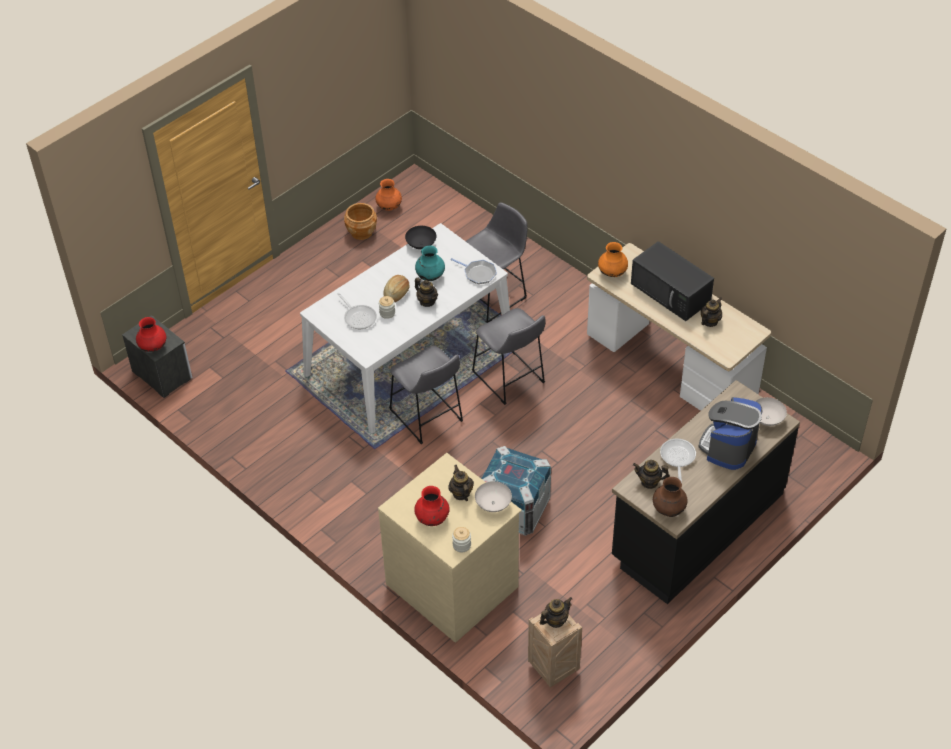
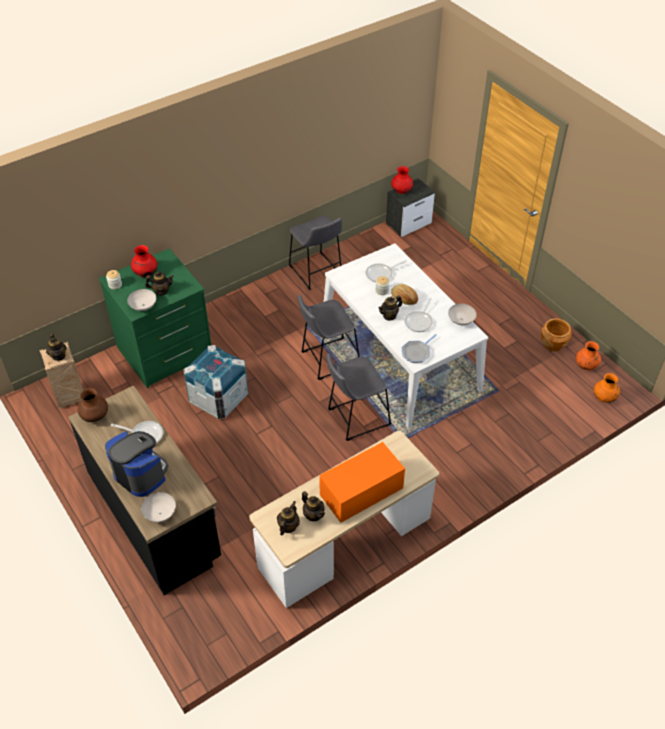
camera: 100 degrees right, 0 degrees up
beige dresser [378,453,522,643] -> green dresser [99,248,211,389]
black bowl [405,226,436,249] -> white bowl [448,304,477,325]
turquoise vase [415,246,445,281] -> frying pan [404,298,433,332]
grey stool [466,203,528,323] -> grey stool moved to [289,216,342,290]
orange vase [598,242,628,277] -> orange vase moved to [594,373,620,403]
black microwave [631,241,714,321] -> orange microwave [319,442,405,523]
teapot [633,460,670,489] -> teapot moved to [277,501,300,536]

